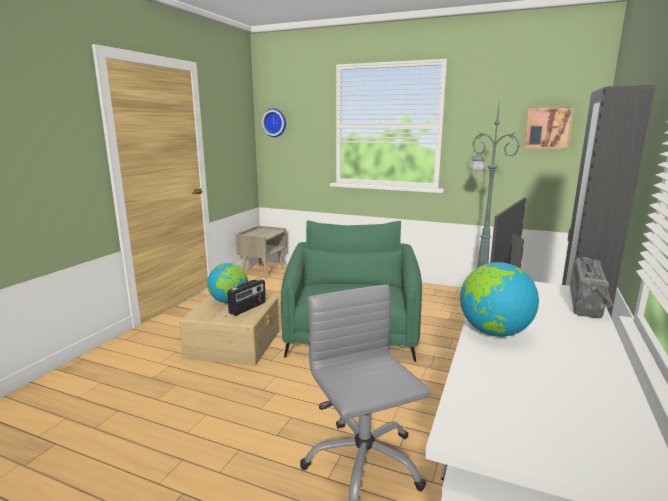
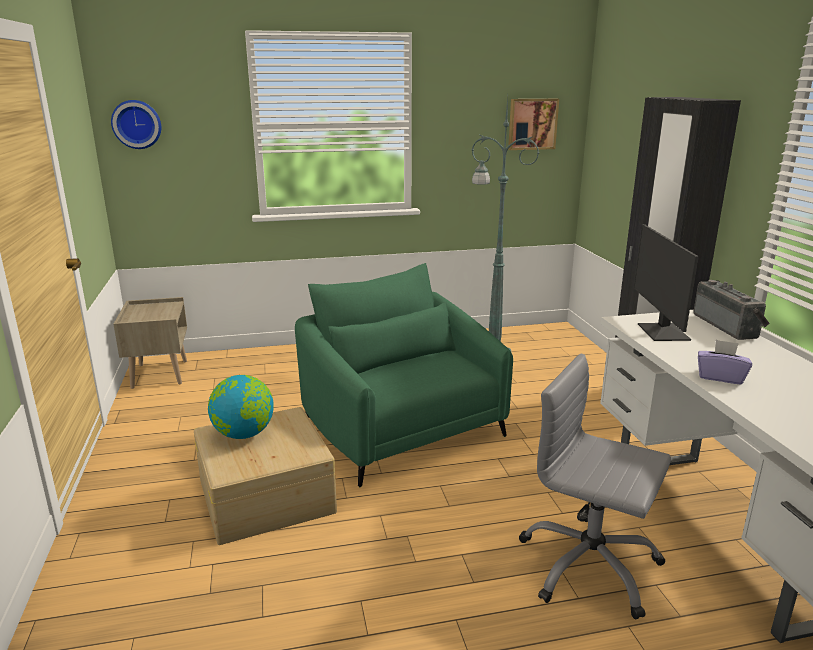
camera: 35 degrees left, 5 degrees up
radio [227,279,266,316] -> none
globe [460,262,539,337] -> purple tissue box [698,340,752,385]

